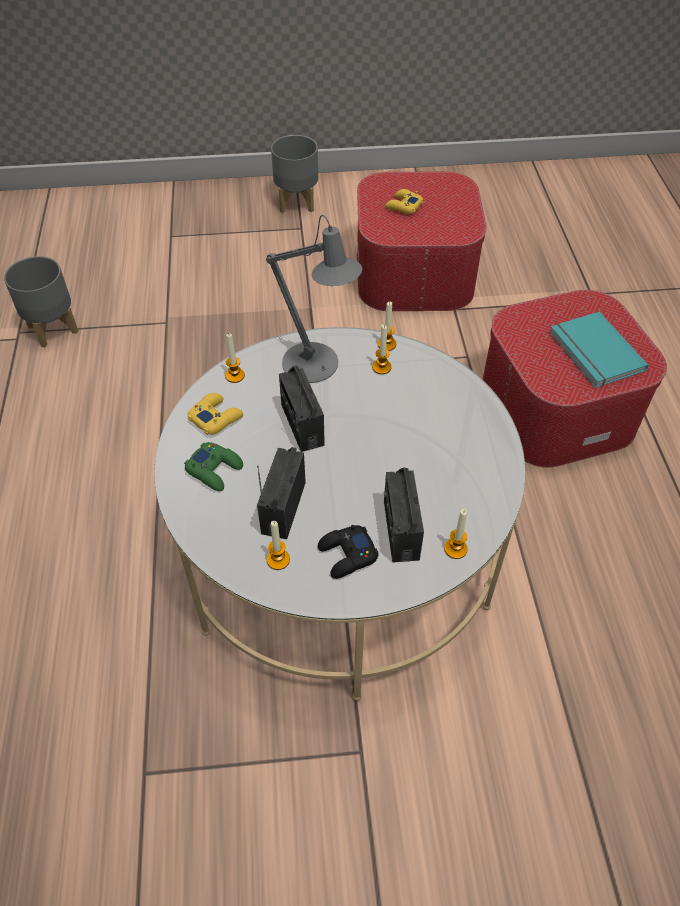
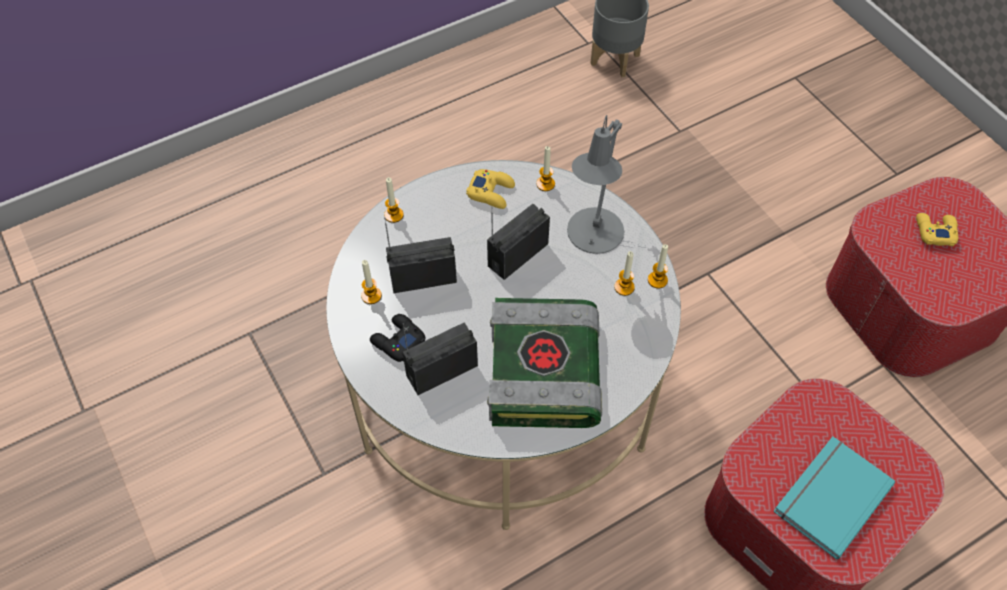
camera: 65 degrees right, 5 degrees up
green game controller [184,442,243,491] -> none
grey planter [271,135,318,213] -> none
candle [444,509,468,559] -> candle moved to [384,177,404,223]
none -> book [487,298,602,428]

